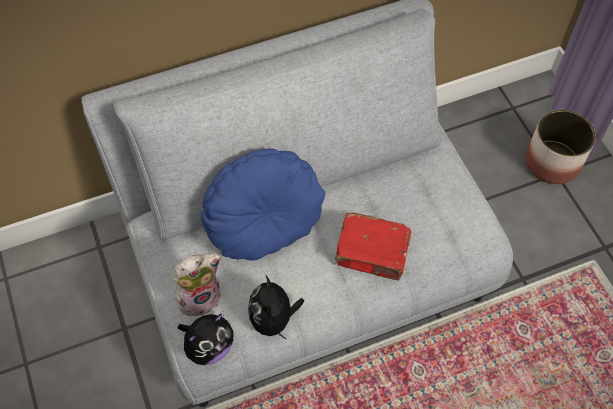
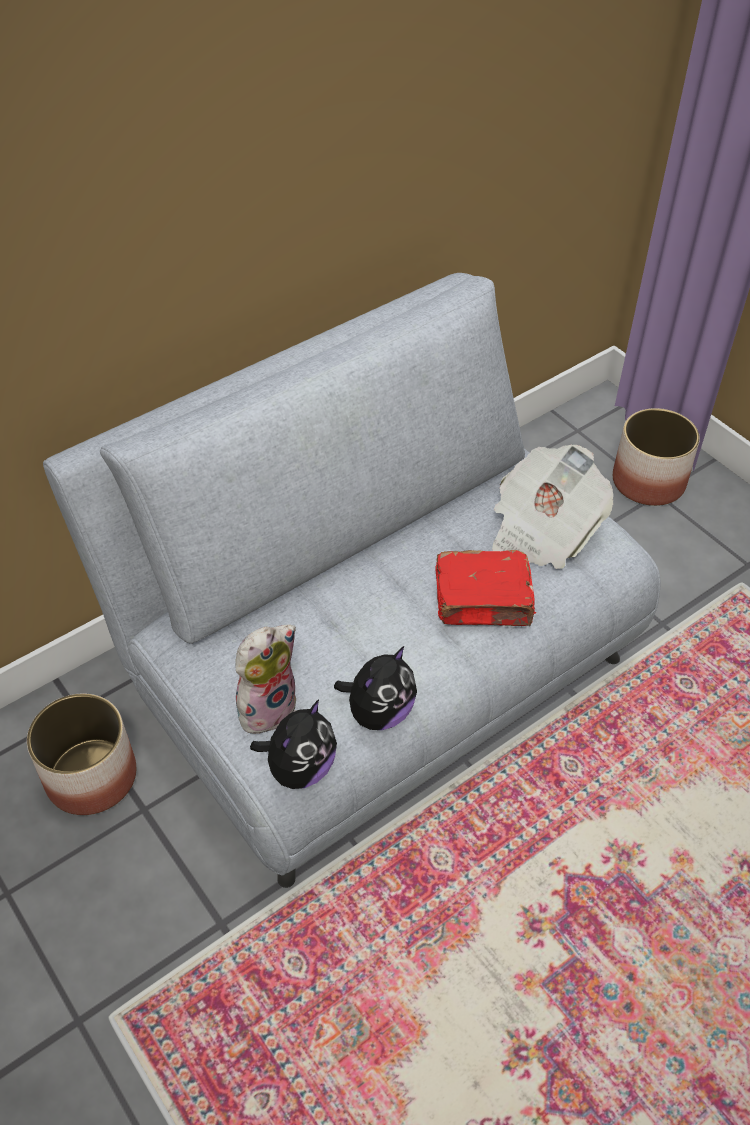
camera: 15 degrees left, 10 degrees down
blue pillow [200,148,325,261] -> none
plush toy [248,276,304,339] -> plush toy turned 120 degrees counterclockwise [334,646,417,730]
none -> planter [27,694,136,815]
none -> newspaper [492,445,613,569]

